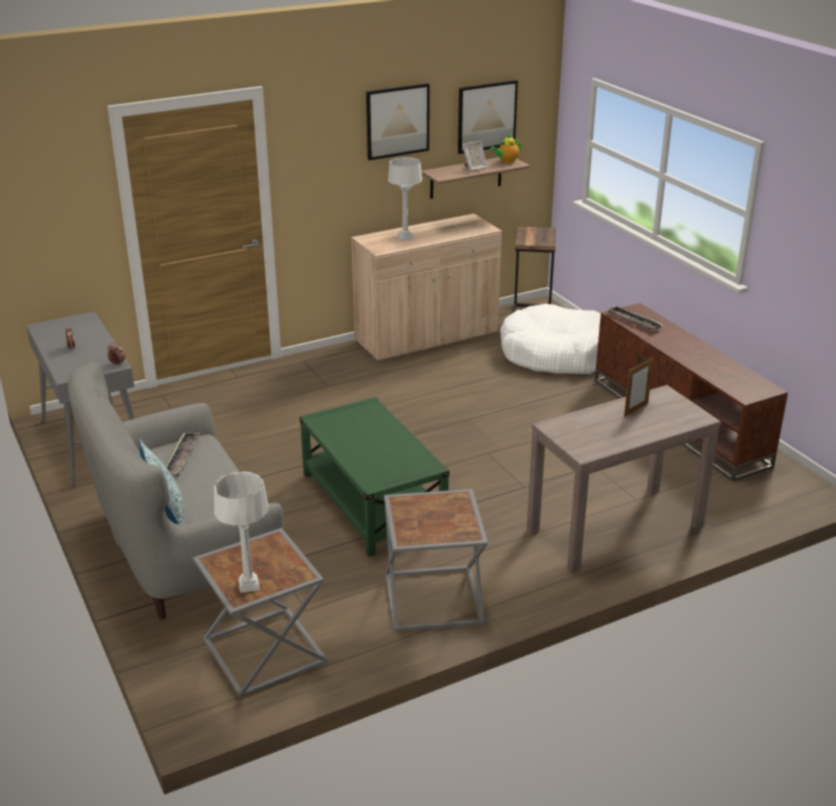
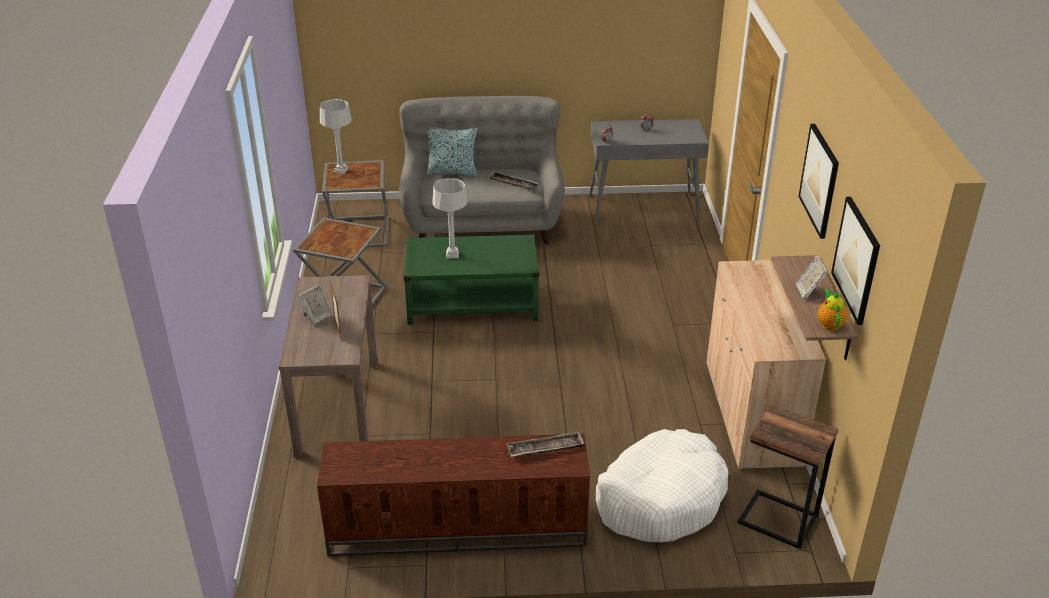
camera: 115 degrees right, 5 degrees up
grey table lamp [388,157,422,241] -> grey table lamp moved to [432,178,467,259]
none -> picture frame [298,285,332,325]

